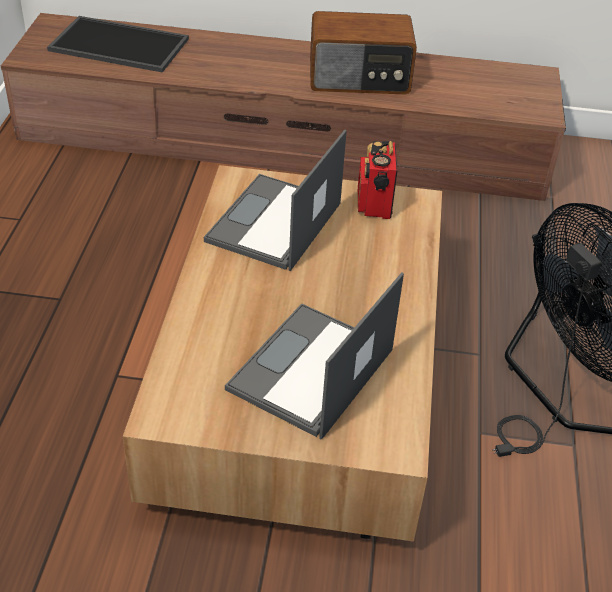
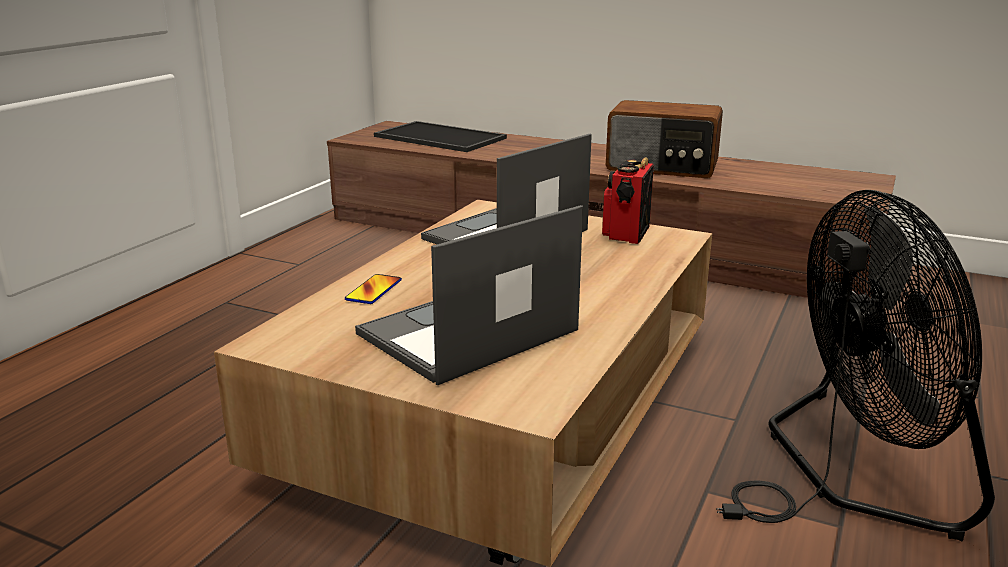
camera: 20 degrees right, 20 degrees down
none -> phone [345,274,402,304]

